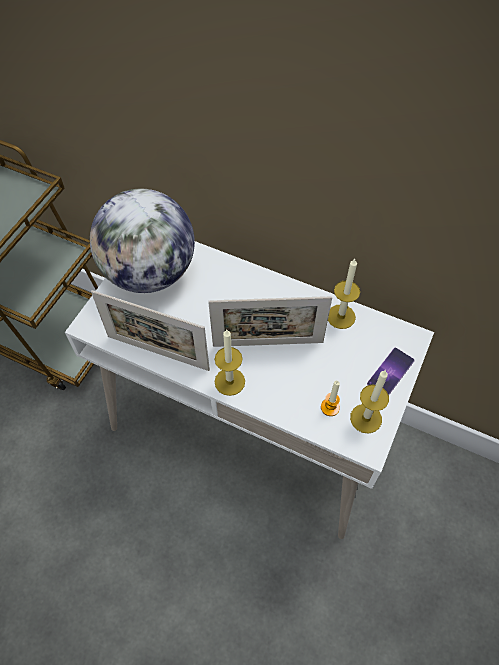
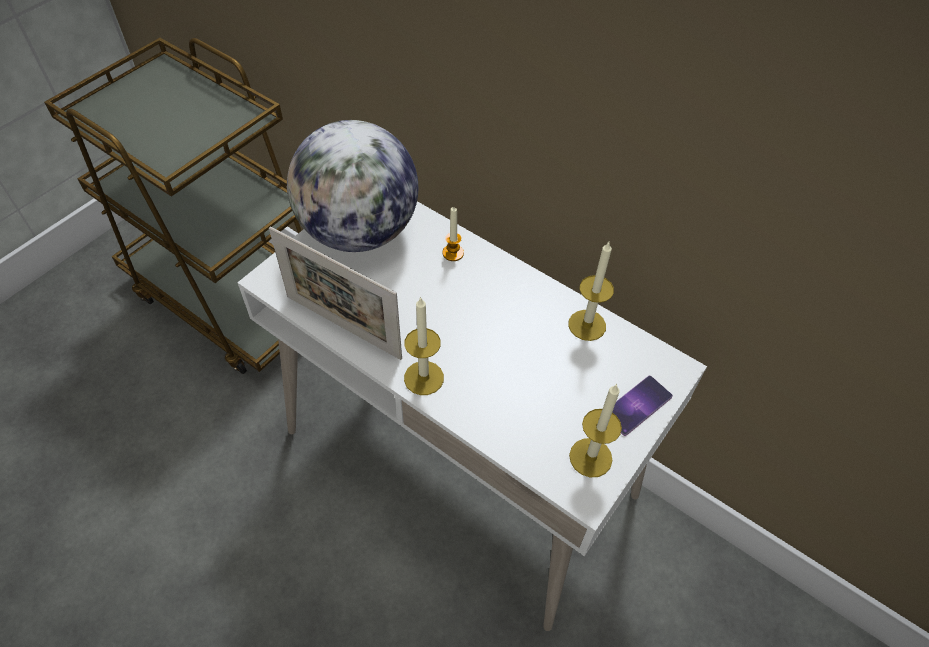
camera: 10 degrees right, 5 degrees down
picture frame [208,296,332,347] -> none
candle [321,381,340,416] -> candle moved to [443,207,464,261]

